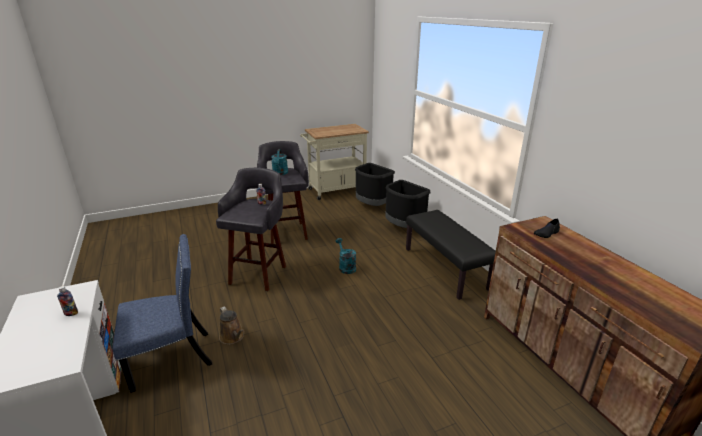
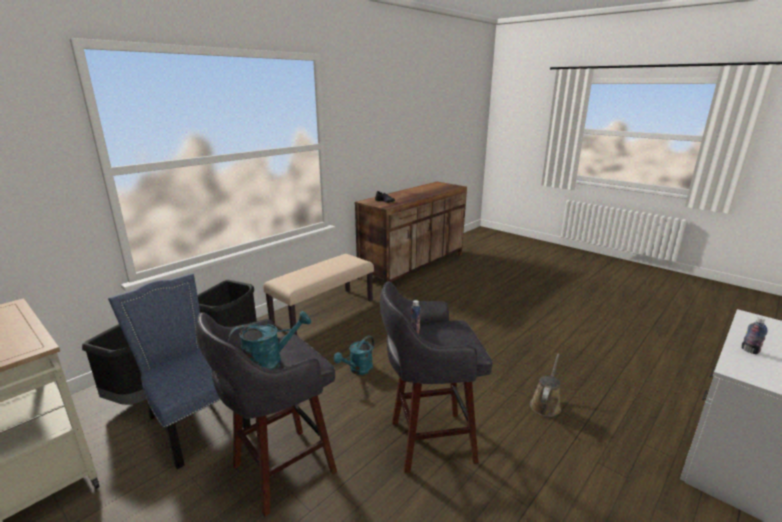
camera: 115 degrees left, 5 degrees down
blue chair [112,234,212,393] -> blue chair moved to [108,273,251,469]
black bench [406,210,496,300] -> beige bench [263,254,374,335]

